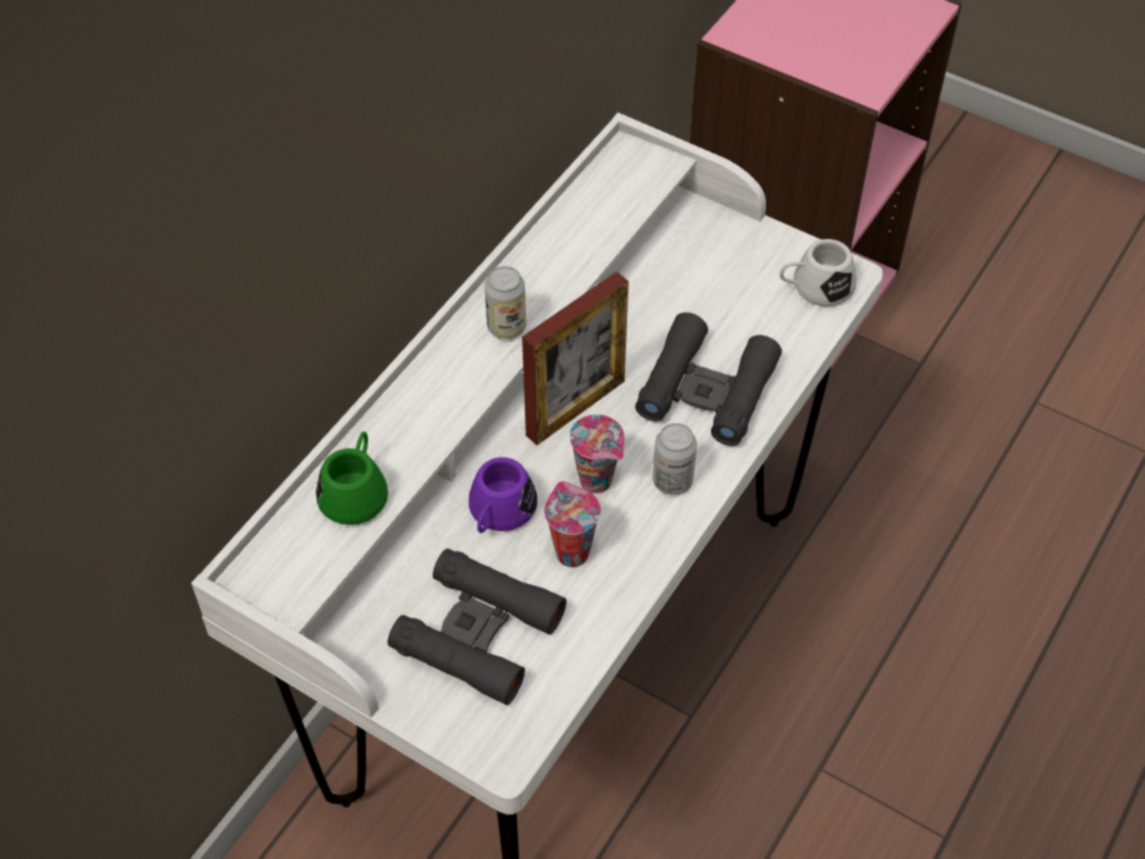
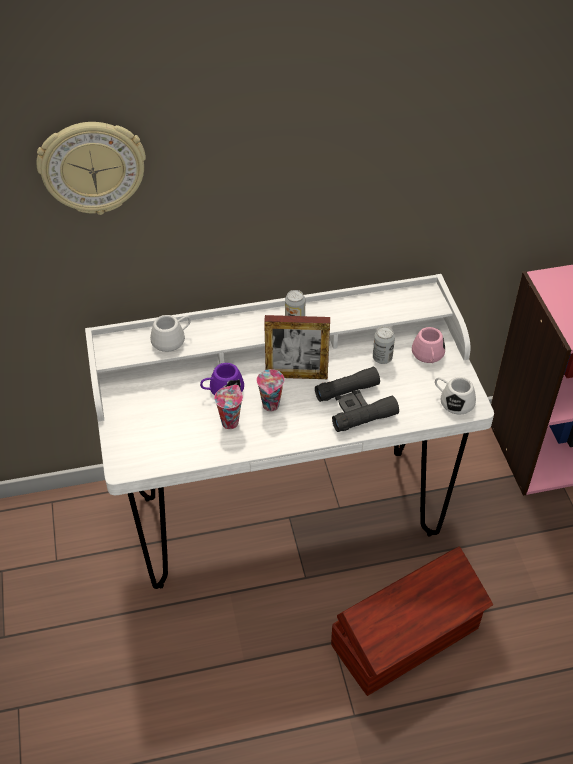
camera: 45 degrees right, 5 degrees down
green mug [316,431,388,525] -> white mug [150,315,191,352]
black binoculars [388,549,566,705] -> none
can [653,423,697,495] -> can moved to [373,326,395,364]
none -> wall clock [36,122,146,215]
none -> brown storage box [331,547,493,696]
none -> pink mug [412,327,445,363]

